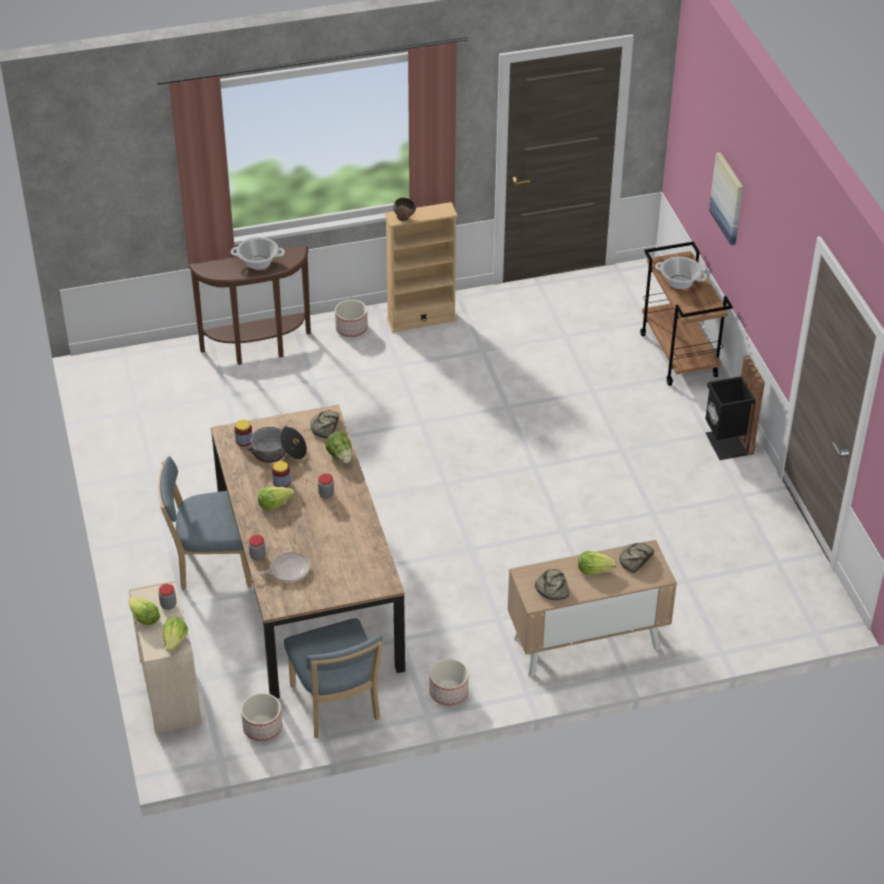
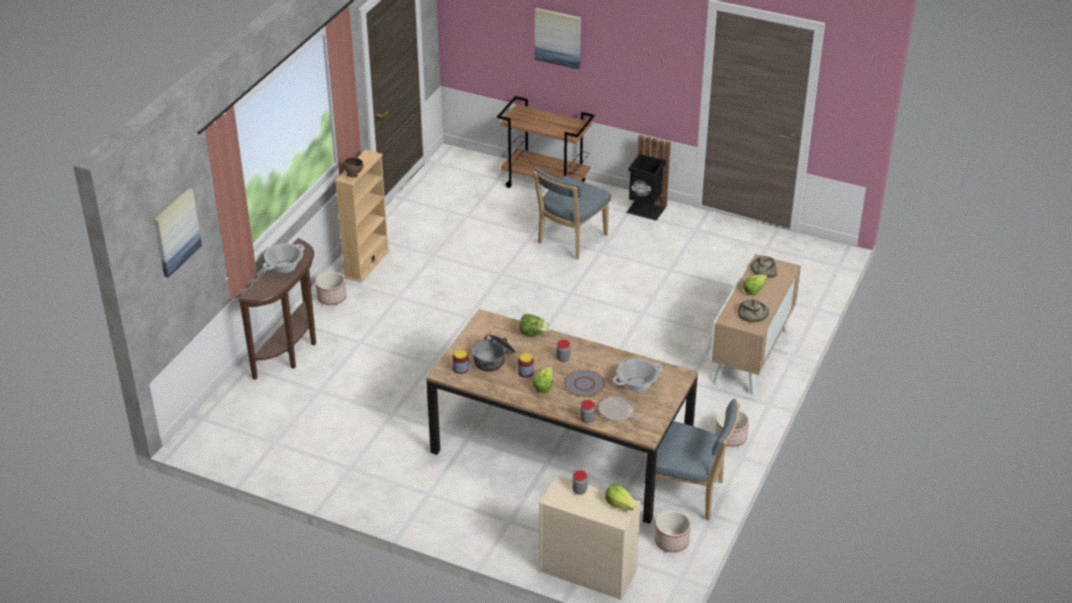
camera: 50 degrees left, 5 degrees down
lettuce [128,597,160,625] -> none
blue chair [158,456,252,590] -> blue chair moved to [533,167,611,259]
frying pan [251,552,310,582] -> frying pan turned 75 degrees counterclockwise [599,396,647,422]
bread [310,410,339,439] -> none
cooking pot [655,257,707,289] -> cooking pot moved to [613,358,663,392]
none -> picture [154,188,202,278]
none -> grey plate [564,370,605,397]

